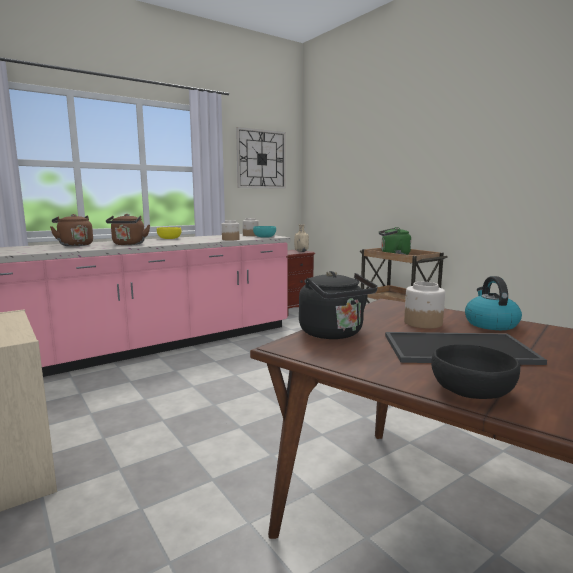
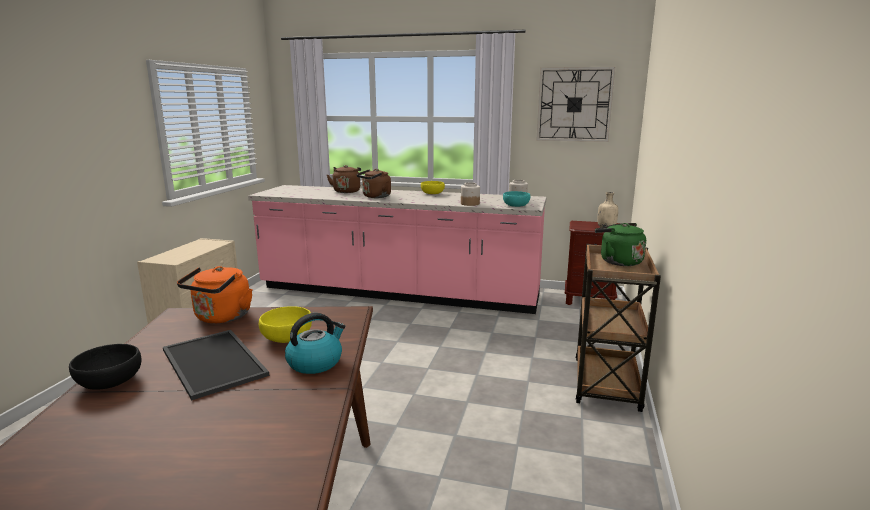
camera: 50 degrees right, 5 degrees up
black kettle [299,271,377,339] -> orange kettle [177,266,253,323]
jar [404,282,445,329] -> yellow bowl [259,306,312,343]

